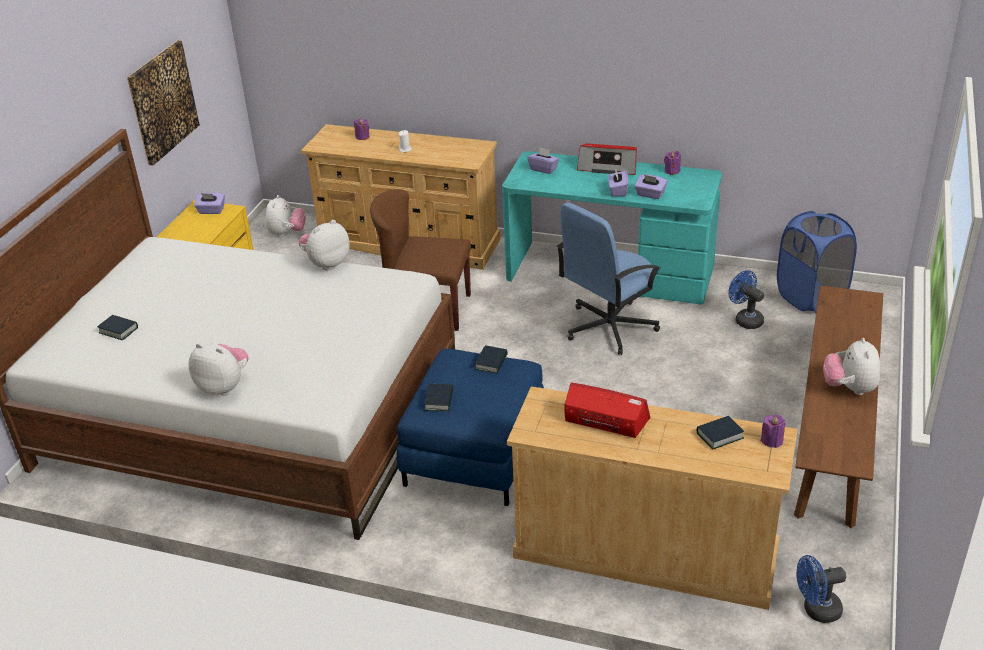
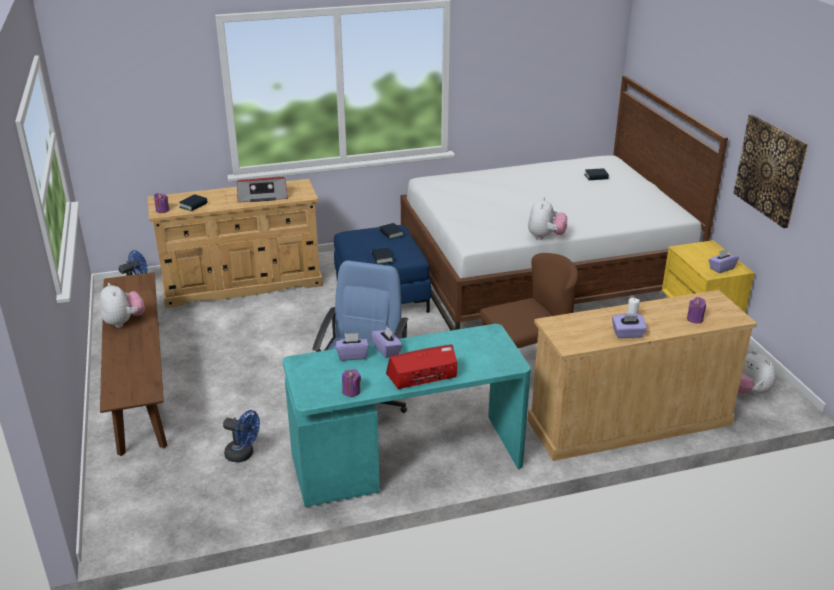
camera: 145 degrees right, 5 degrees down
plush toy [189,343,248,396] -> none
purple tissue box [528,148,559,174] -> purple tissue box moved to [612,314,647,338]
blue laundry basket [777,211,857,312] -> none

